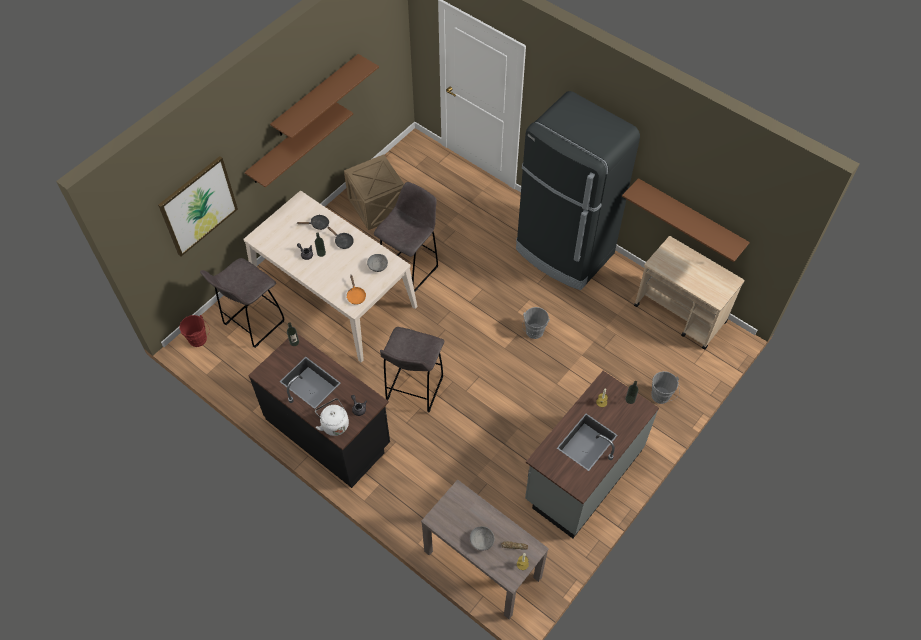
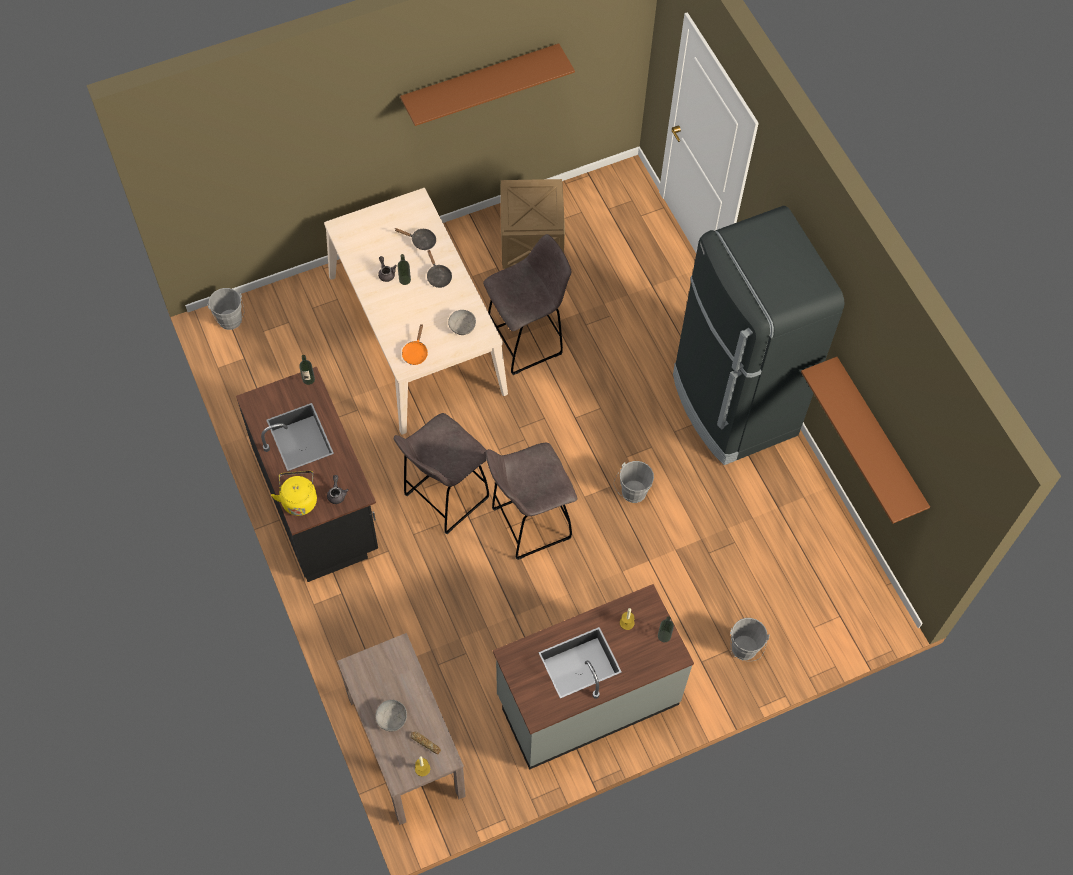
camera: 25 degrees right, 5 degrees up
picture [158,156,238,256] -> none
red bucket [179,315,210,347] -> grey bucket [207,288,244,330]
grey stool [200,258,285,348] -> grey stool moved to [485,443,577,560]
brown shelf [245,102,353,188] -> none
white kettle [315,398,349,436] -> yellow kettle [271,471,317,516]
beige cart [634,236,745,350] -> none

